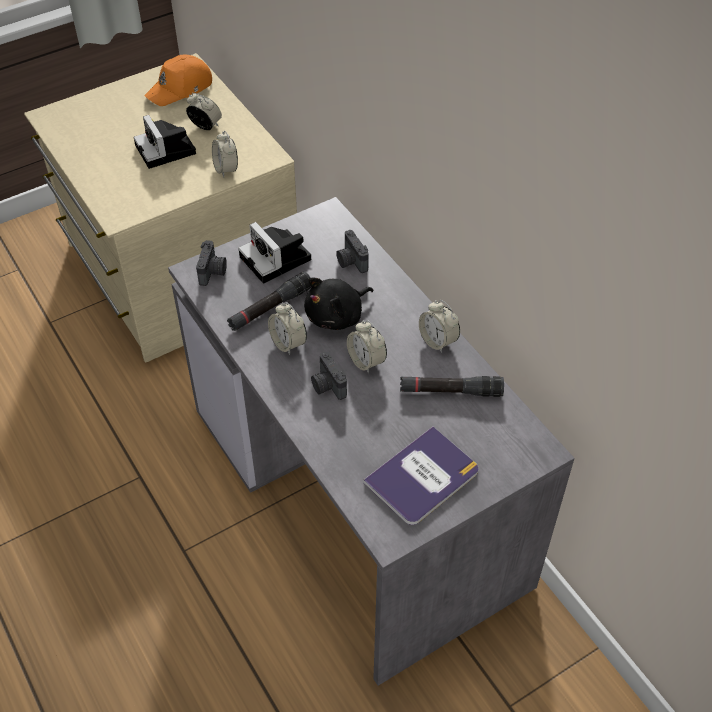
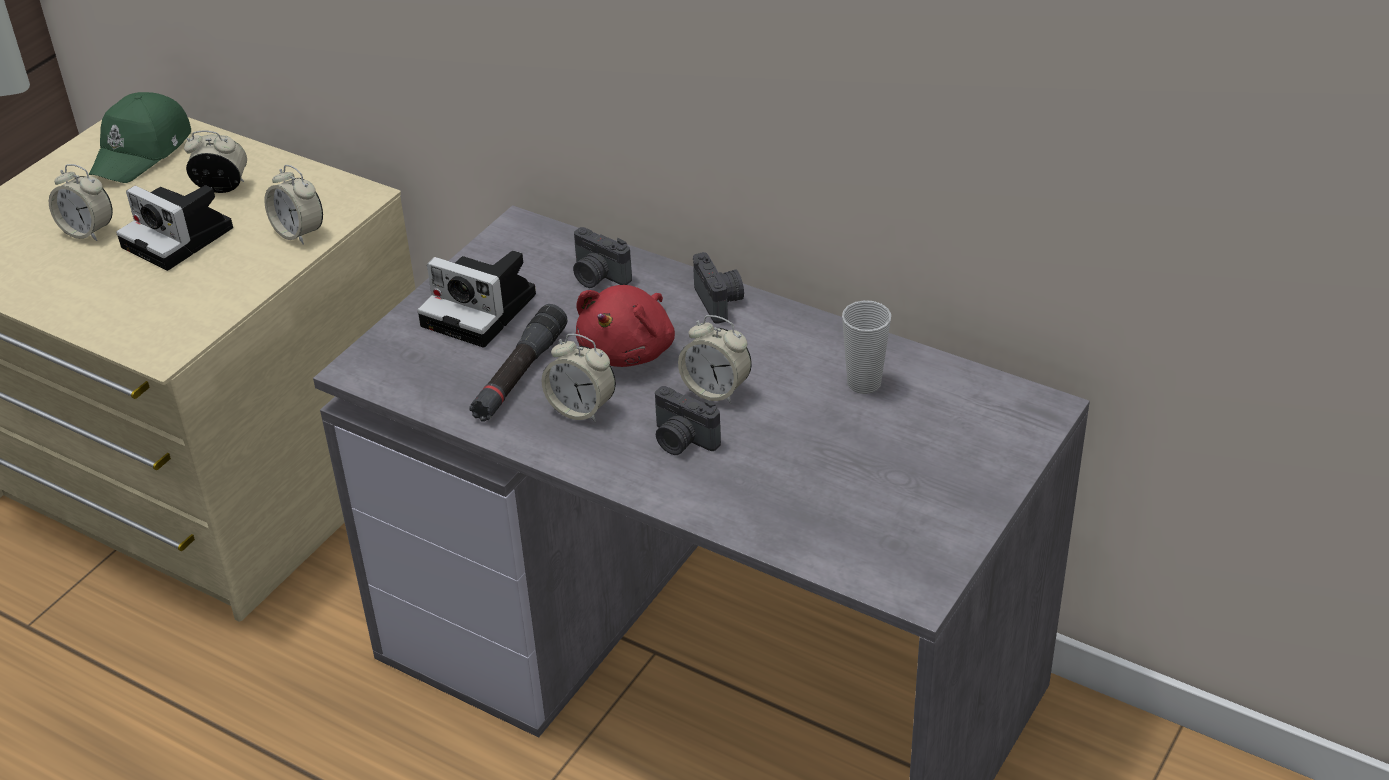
camera: 25 degrees left, 10 degrees down
orange cap [144,55,212,106] -> green cap [89,92,191,183]
camera [196,240,227,286] -> camera moved to [693,252,744,324]
black plush toy [304,278,373,330] -> red plush toy [576,285,675,367]
book [363,427,478,525] -> none
black flashlight [400,376,504,397] -> cup [842,300,891,394]
alarm clock [419,300,460,353] -> alarm clock moved to [49,164,113,241]

